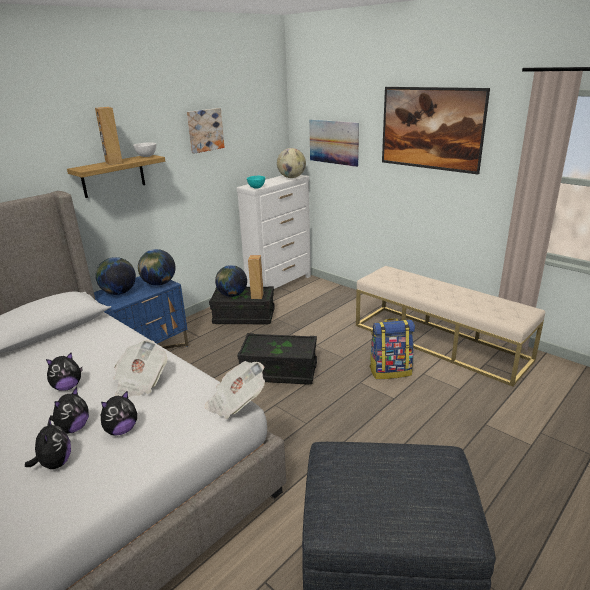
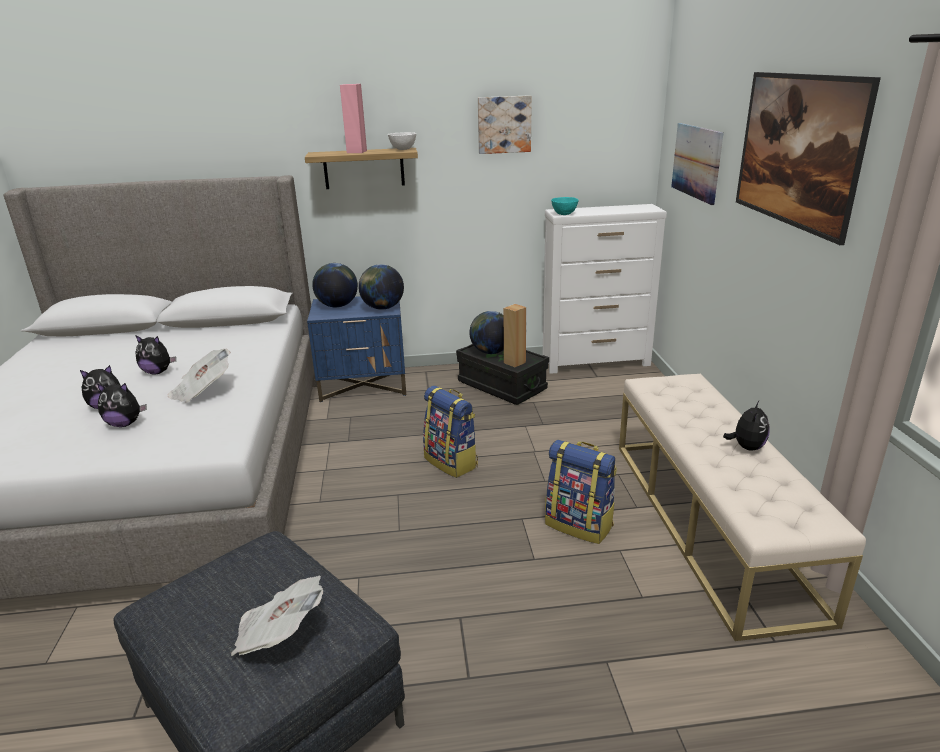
camera: 40 degrees right, 0 degrees up
plush toy [25,417,71,469] -> plush toy moved to [723,401,770,451]
brown speaker [95,107,123,165] -> pink speaker [340,84,367,153]
newspaper [205,361,265,419] -> newspaper moved to [231,576,323,656]
black storage box [237,333,317,385] -> backpack [423,386,478,478]
globe [277,148,306,178] -> none

